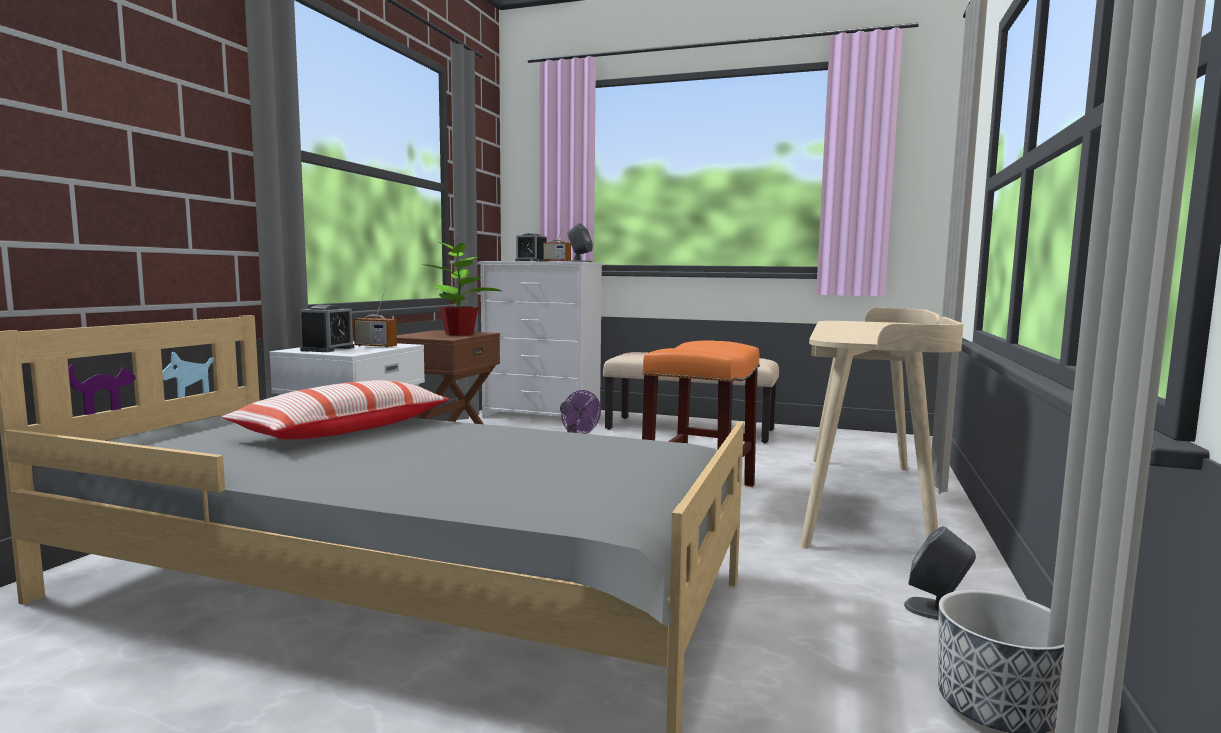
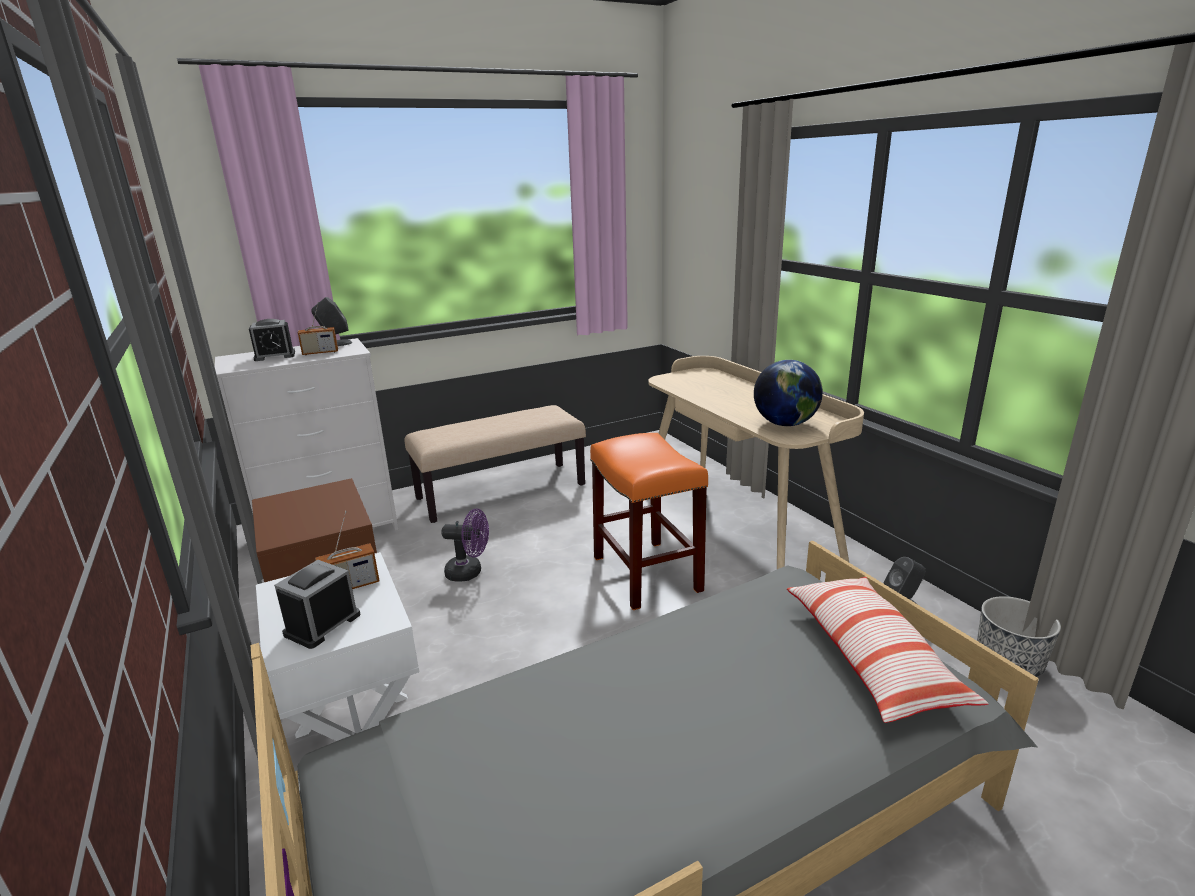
camera: 45 degrees left, 15 degrees up
pillow [222,380,449,440] -> pillow moved to [787,577,989,723]
alarm clock [300,305,354,352] -> alarm clock turned 120 degrees counterclockwise [274,560,361,649]
potted plant [424,239,502,336] -> none
none -> globe [754,360,823,426]

